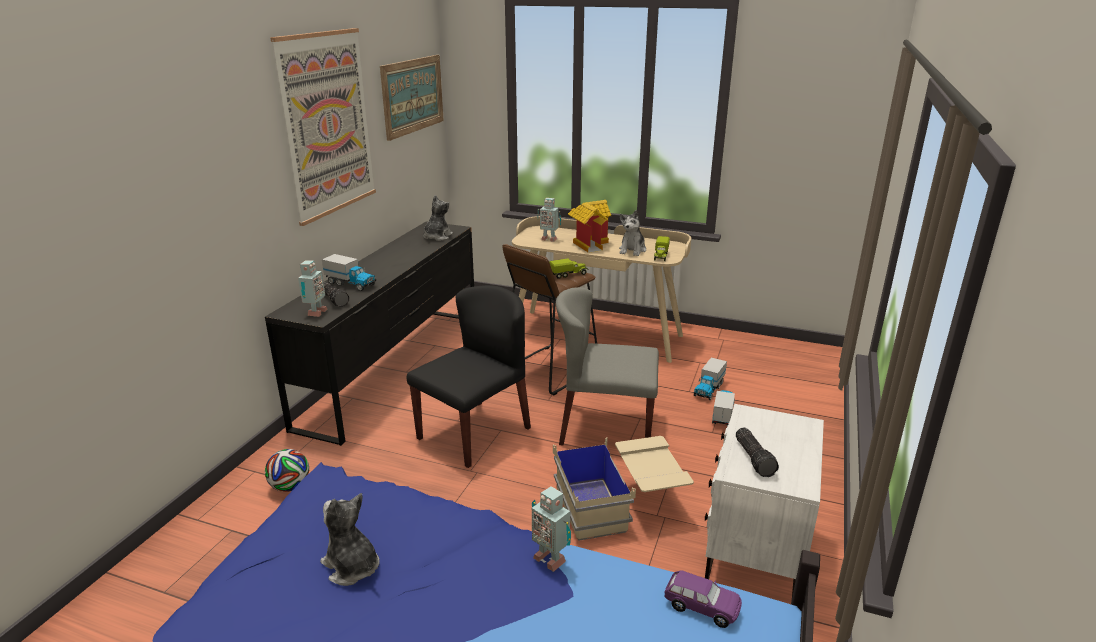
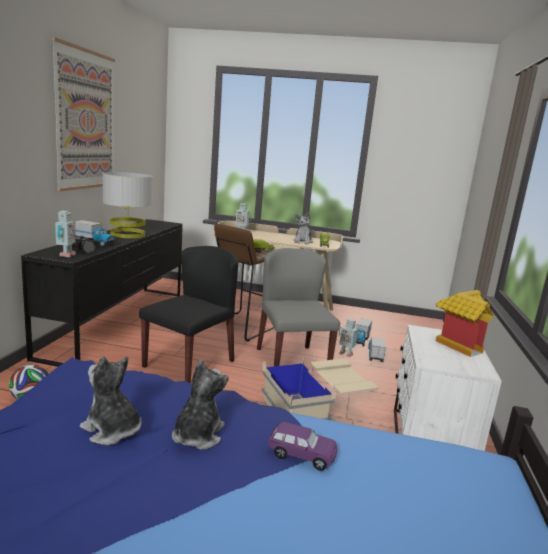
camera: 10 degrees left, 10 degrees down
picture [380,55,444,141] -> none
plush toy [424,195,453,241] -> plush toy moved to [172,359,229,450]
toy robot [532,486,571,572] -> toy robot moved to [339,319,359,357]
grey chair [556,287,659,445] -> grey chair turned 75 degrees clockwise [257,248,340,366]
toy house [568,200,611,253] -> toy house moved to [435,290,494,357]
purple toy car [664,570,742,628] -> purple toy car moved to [267,422,338,471]
flashlight [736,428,779,477] -> none
none -> grey table lamp [102,172,153,238]

